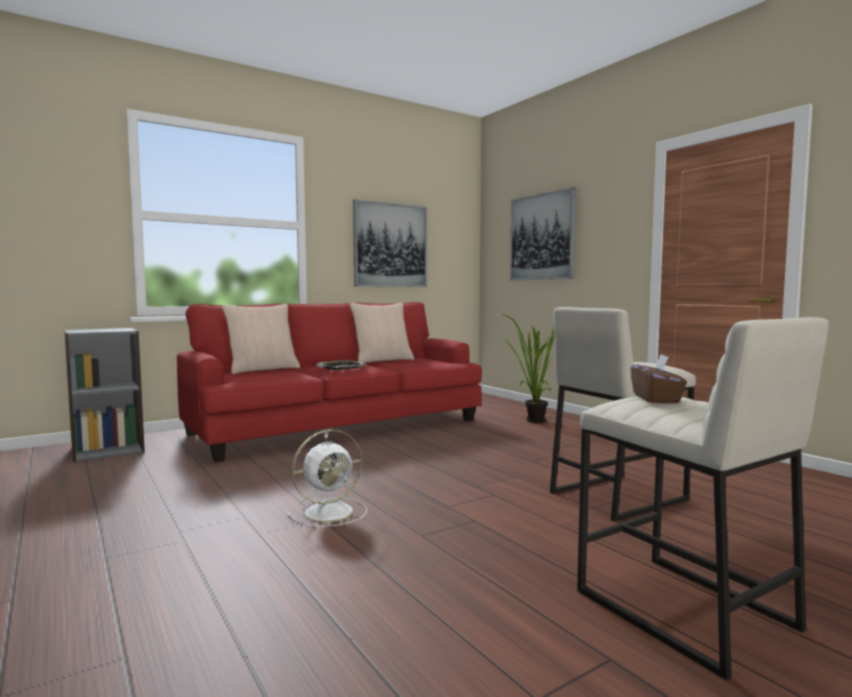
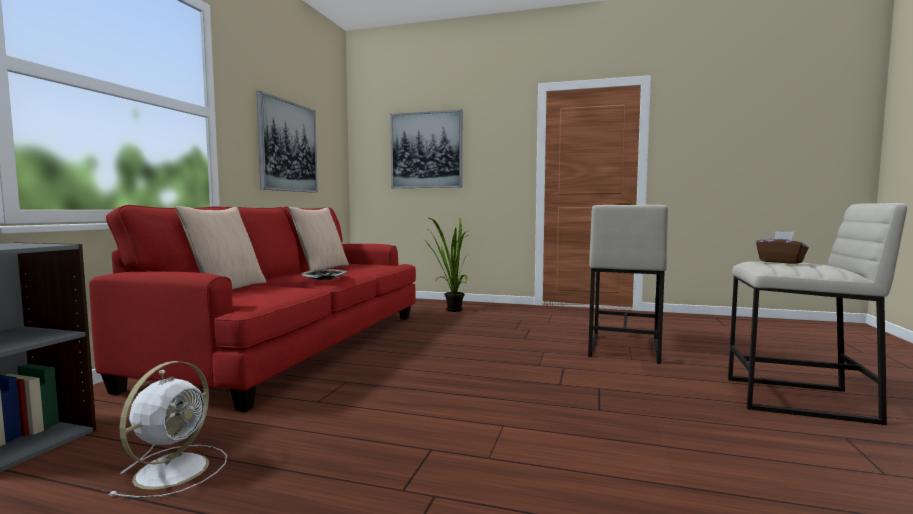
camera: 40 degrees left, 0 degrees up
white fan [286,429,367,527] -> white fan moved to [108,361,227,498]

